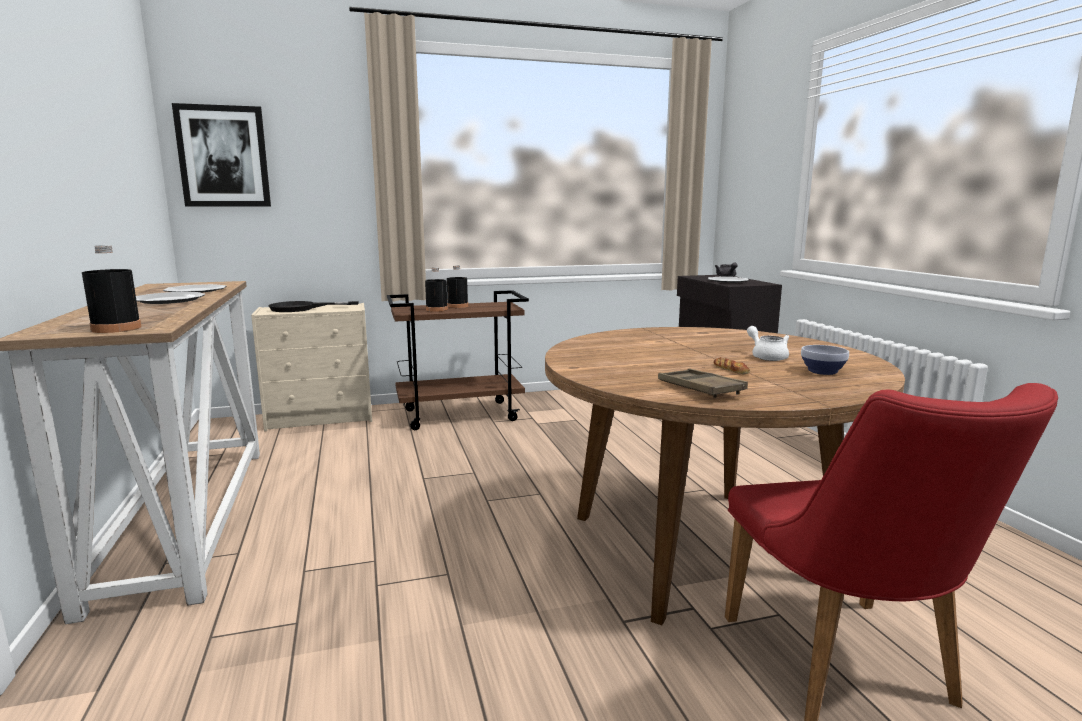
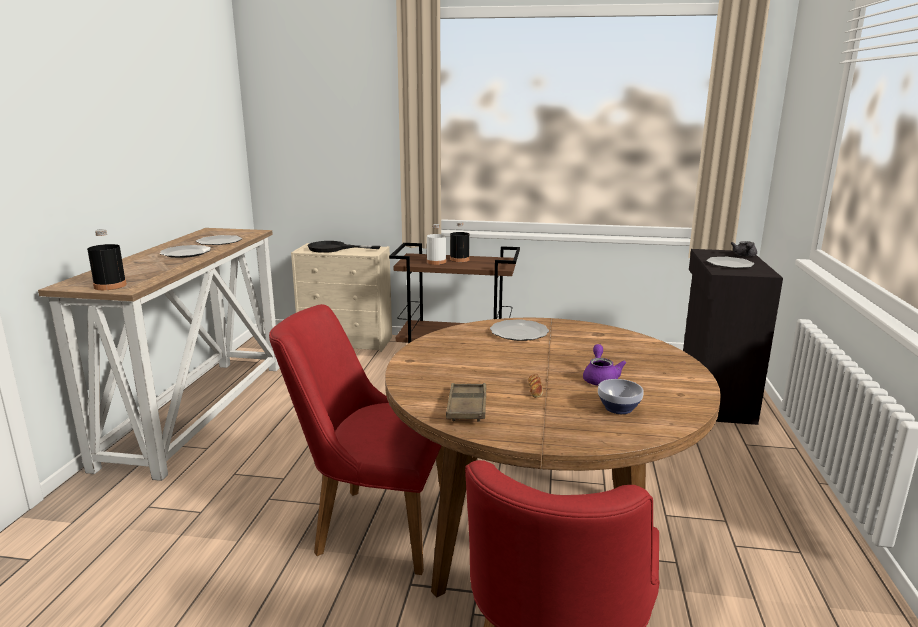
camera: 25 degrees right, 5 degrees up
picture [172,103,271,207] -> none
black bottle [425,268,448,312] -> white bottle [427,224,446,265]
white teapot [747,326,789,361] -> purple teapot [583,344,626,386]
none -> red chair [269,304,444,575]
none -> plate [490,319,549,341]

